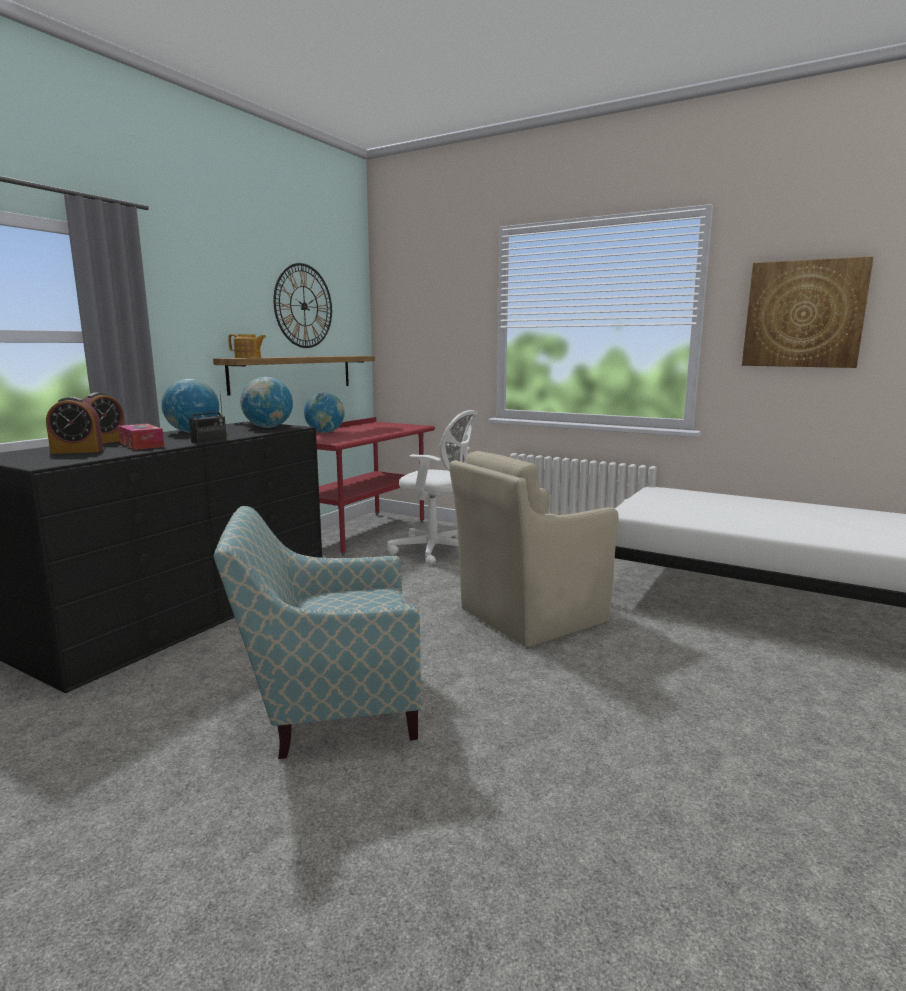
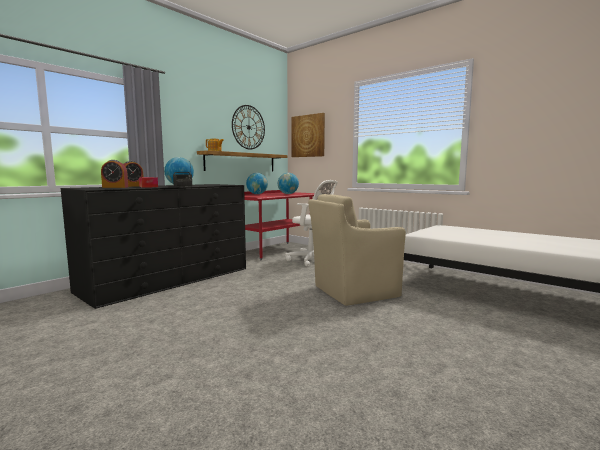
camera: 10 degrees right, 5 degrees down
armchair [214,506,421,759] -> none
globe [240,377,293,428] -> globe moved to [278,173,299,194]
picture [742,256,874,368] -> picture moved to [292,113,325,157]

